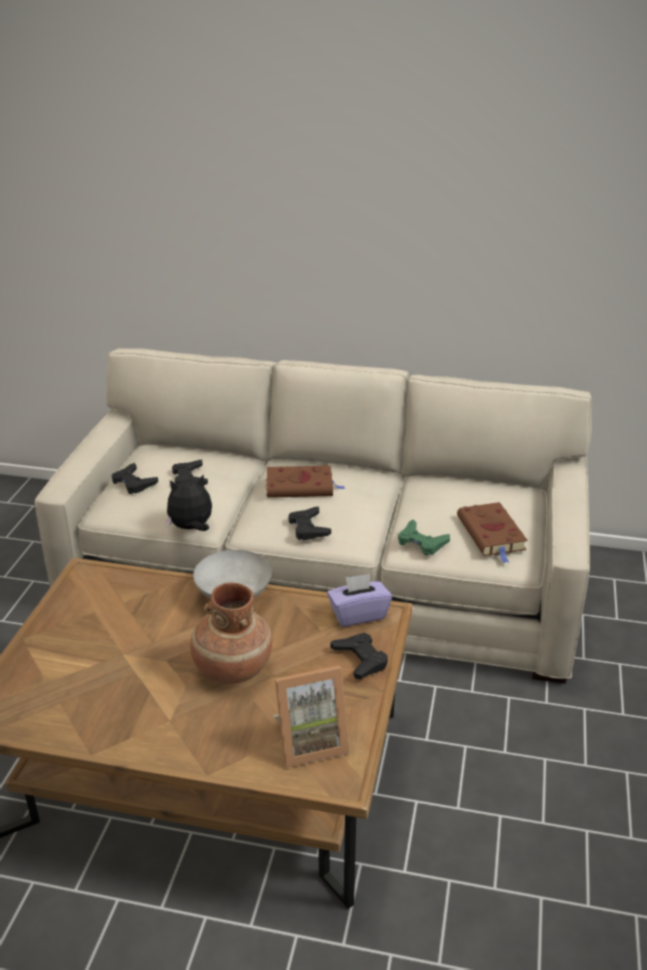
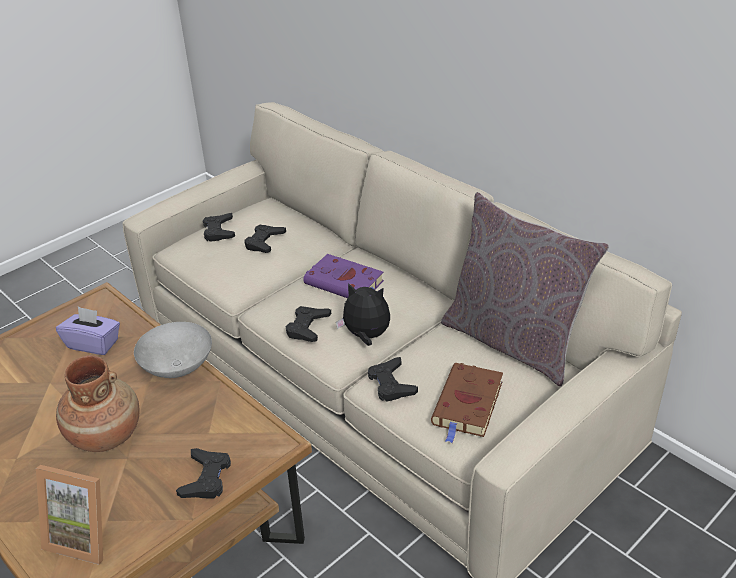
camera: 35 degrees right, 5 degrees up
plush toy [166,474,212,531] -> plush toy moved to [336,283,390,346]
brown book [266,465,345,498] -> purple book [303,254,384,298]
purple tissue box [327,574,392,627] -> purple tissue box moved to [56,307,120,355]
green game controller [398,519,450,556] -> black game controller [368,357,418,402]
none -> grey pillow [441,192,609,386]

